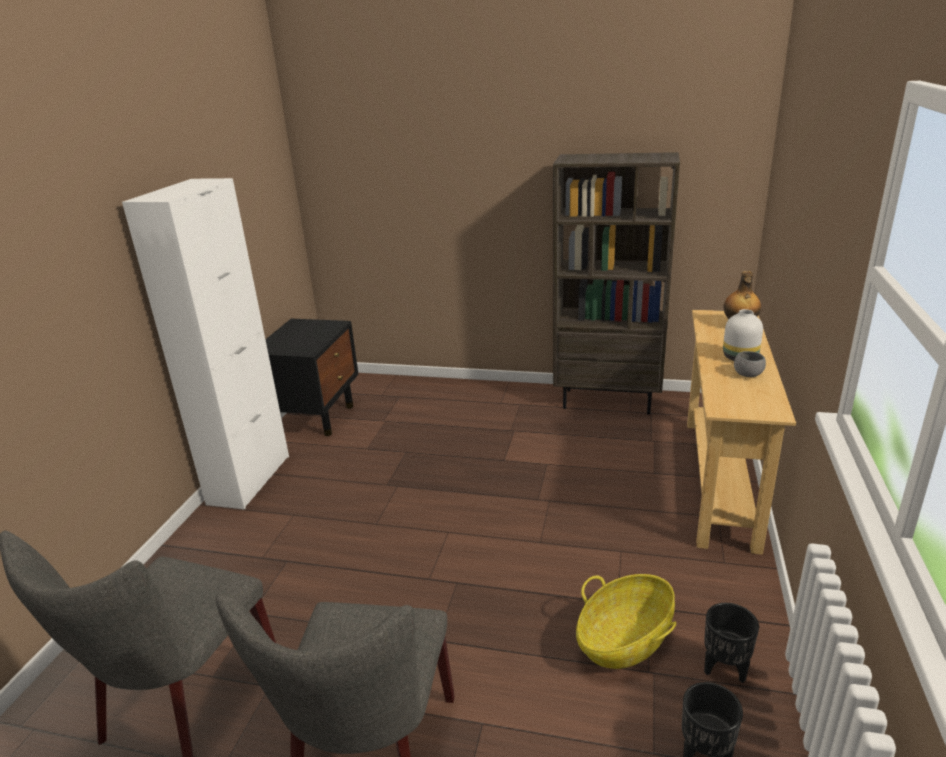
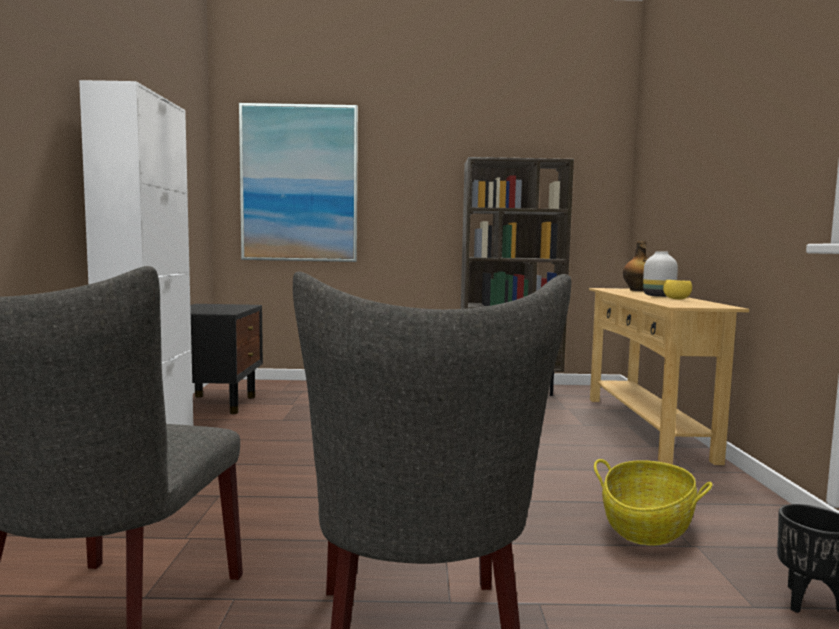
camera: 15 degrees left, 20 degrees down
black planter [704,603,759,683] -> none
grey bowl [734,351,766,377] -> yellow bowl [663,280,692,299]
none -> picture [239,103,358,262]

